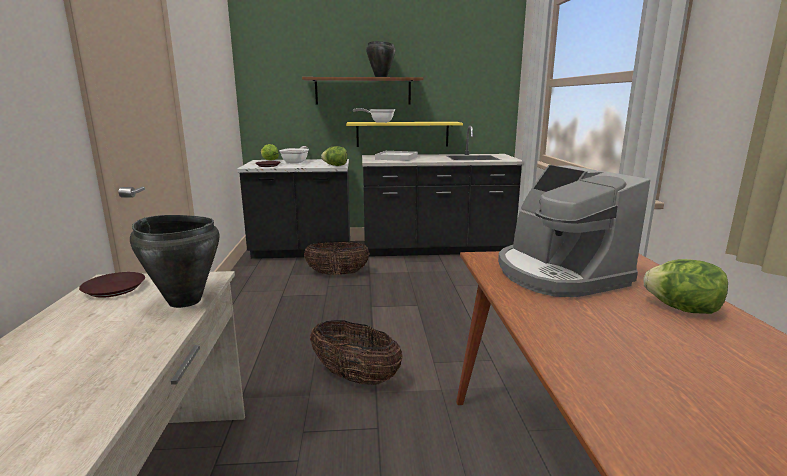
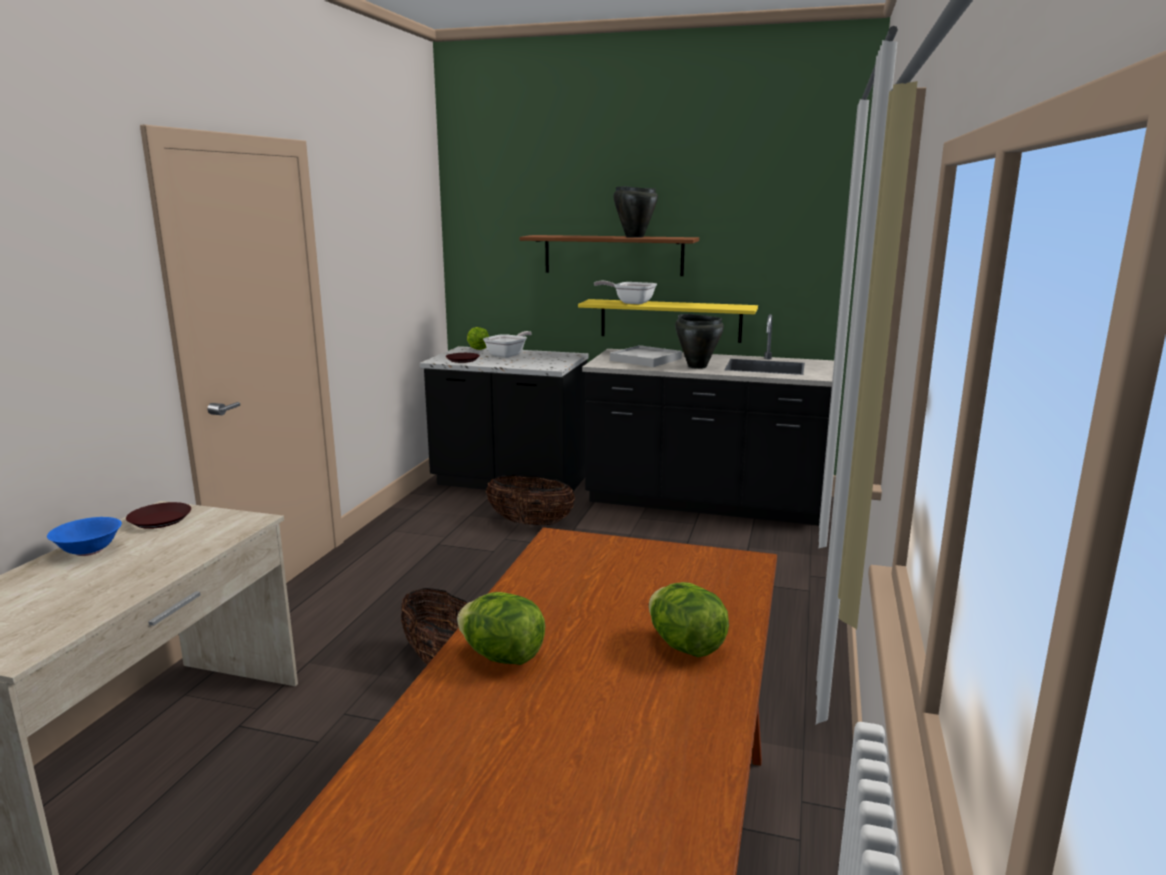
camera: 20 degrees right, 0 degrees up
black cooking pot [130,215,220,308] -> black cooking pot moved to [675,314,724,369]
lettuce [321,146,348,166] -> lettuce moved to [457,592,545,665]
coffee machine [498,165,650,297] -> none
none -> blue bowl [47,517,122,556]

